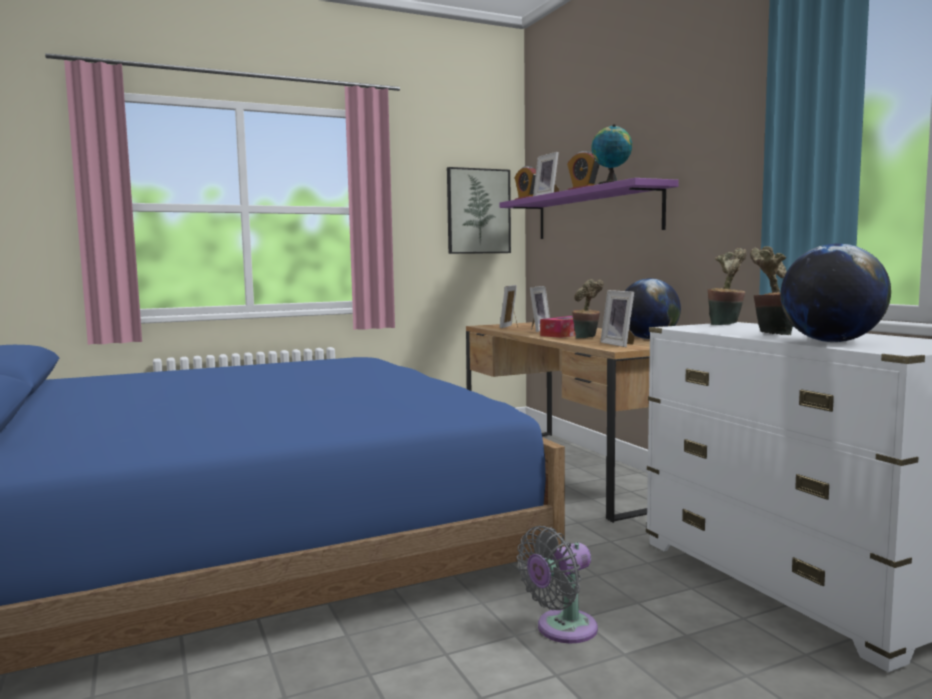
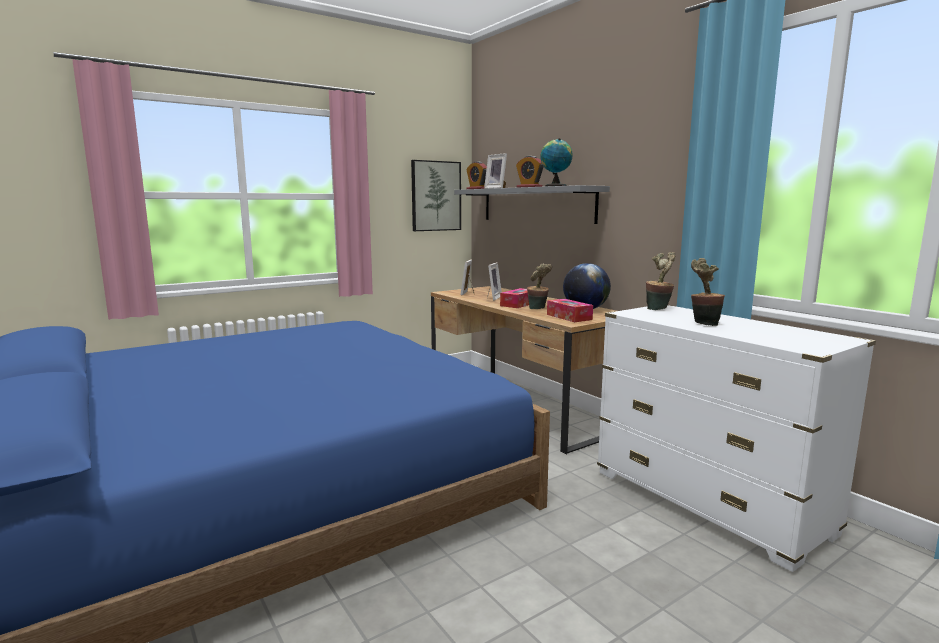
camera: 10 degrees left, 5 degrees up
purple shelf [500,178,679,239] -> grey shelf [454,185,610,224]
grey fan [517,526,598,643] -> none
picture frame [600,290,635,347] -> tissue box [547,299,593,322]
globe [781,243,891,342] -> none

